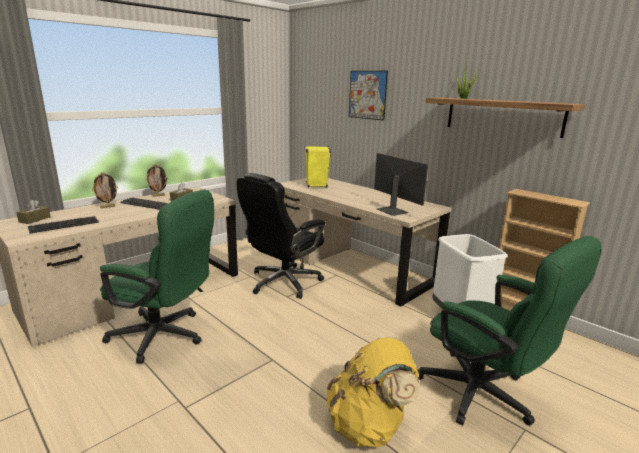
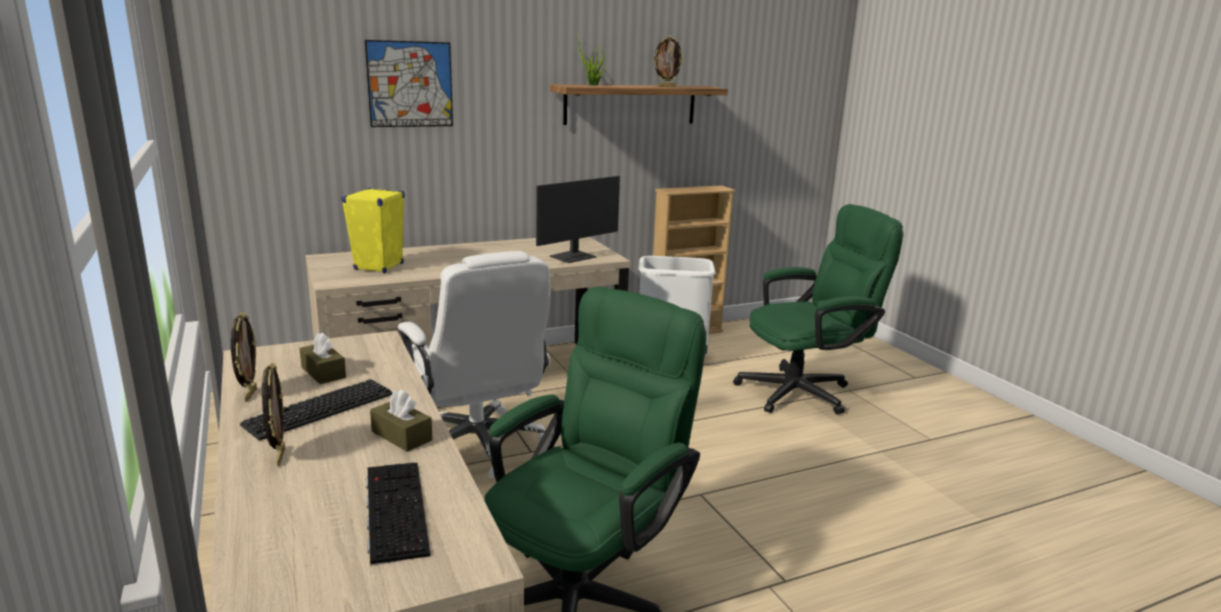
camera: 70 degrees left, 0 degrees up
brown tissue box [16,200,51,224] -> brown tissue box moved to [370,390,433,452]
black office chair [237,173,326,299] -> white office chair [398,251,551,478]
yellow backpack [327,337,420,447] -> none
monitor [374,153,428,216] -> monitor turned 150 degrees clockwise [536,176,620,263]
none -> picture frame [653,35,684,87]

